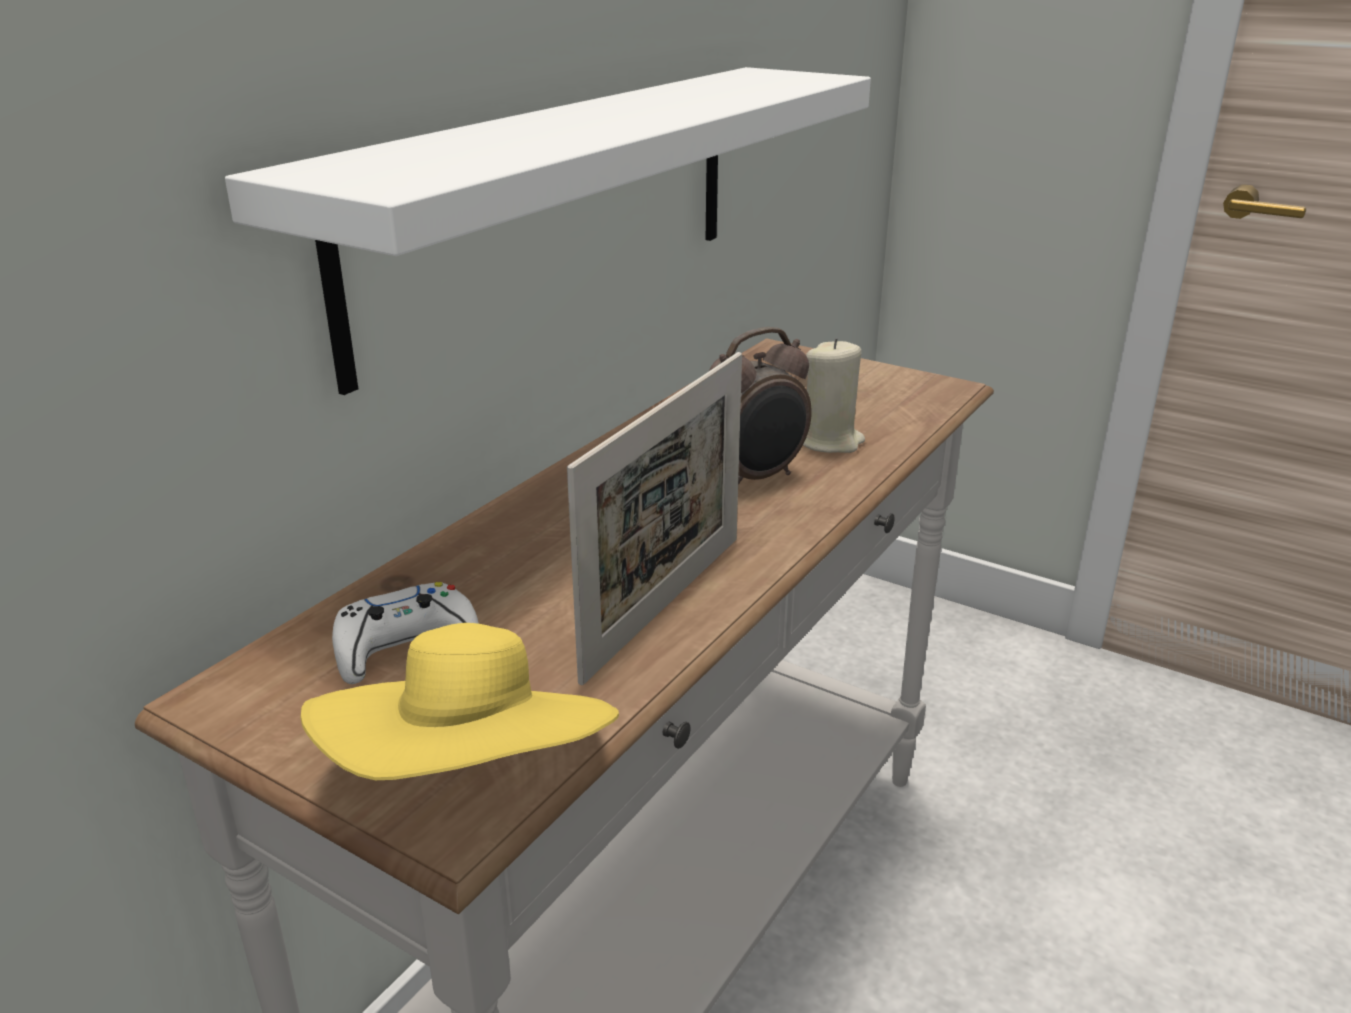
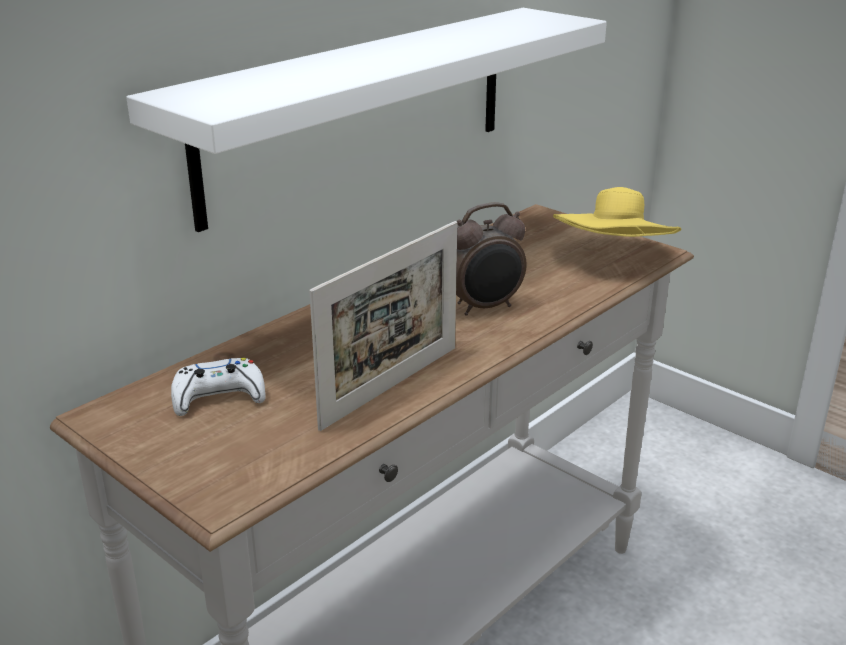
camera: 10 degrees right, 0 degrees up
yellow hat [300,623,619,780] -> yellow hat moved to [553,187,681,237]
beige candle [803,338,865,453] -> none

